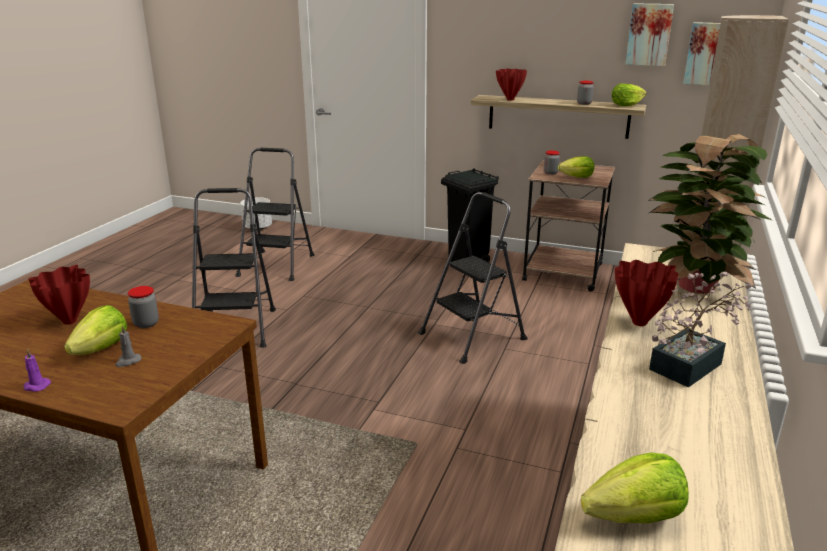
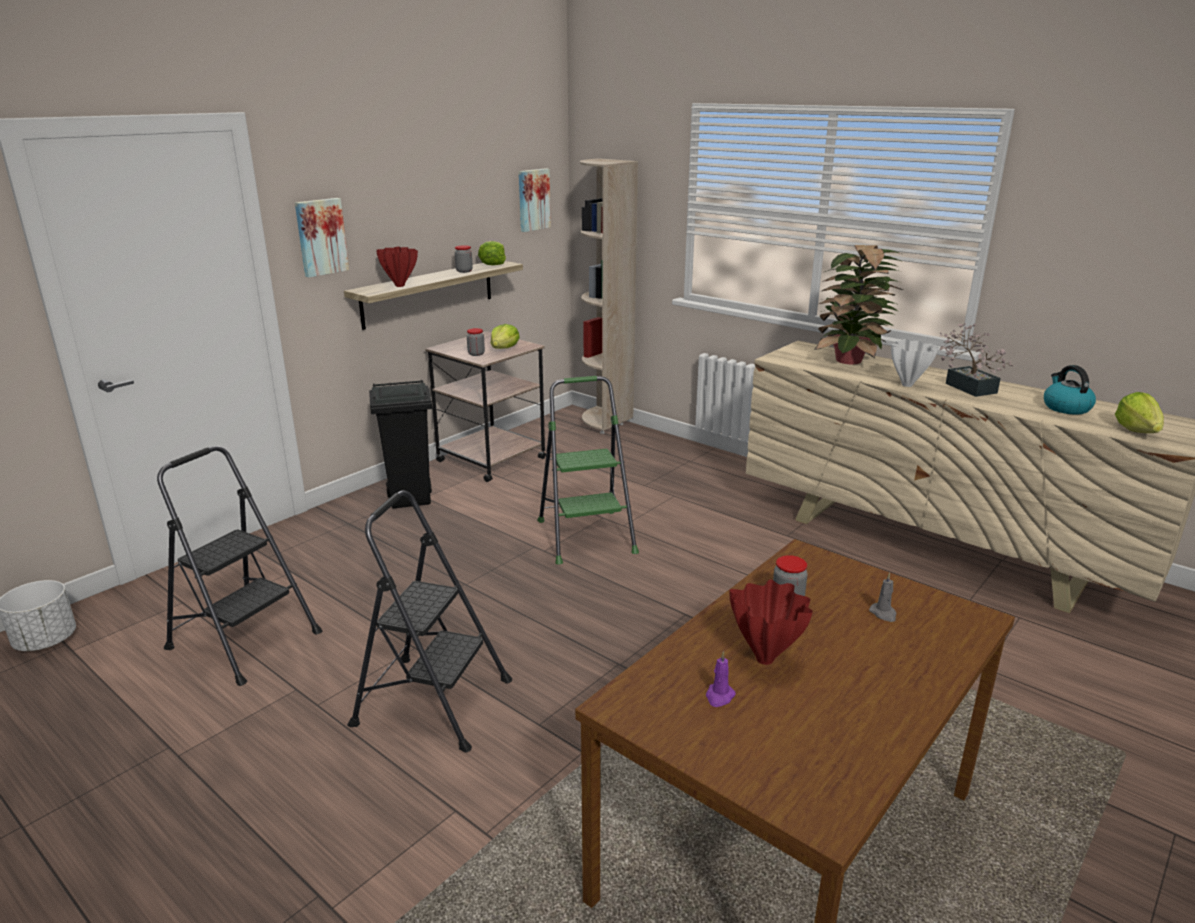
camera: 70 degrees left, 0 degrees up
purple candle [23,349,51,392] -> purple candle moved to [706,651,736,707]
lettuce [64,305,127,355] -> none
black step ladder [418,192,528,364] -> green step ladder [537,376,639,564]
red vase [615,260,679,326] -> white vase [891,339,939,387]
picture [626,3,674,66] -> picture moved to [295,198,349,277]
none -> kettle [1044,365,1096,415]

